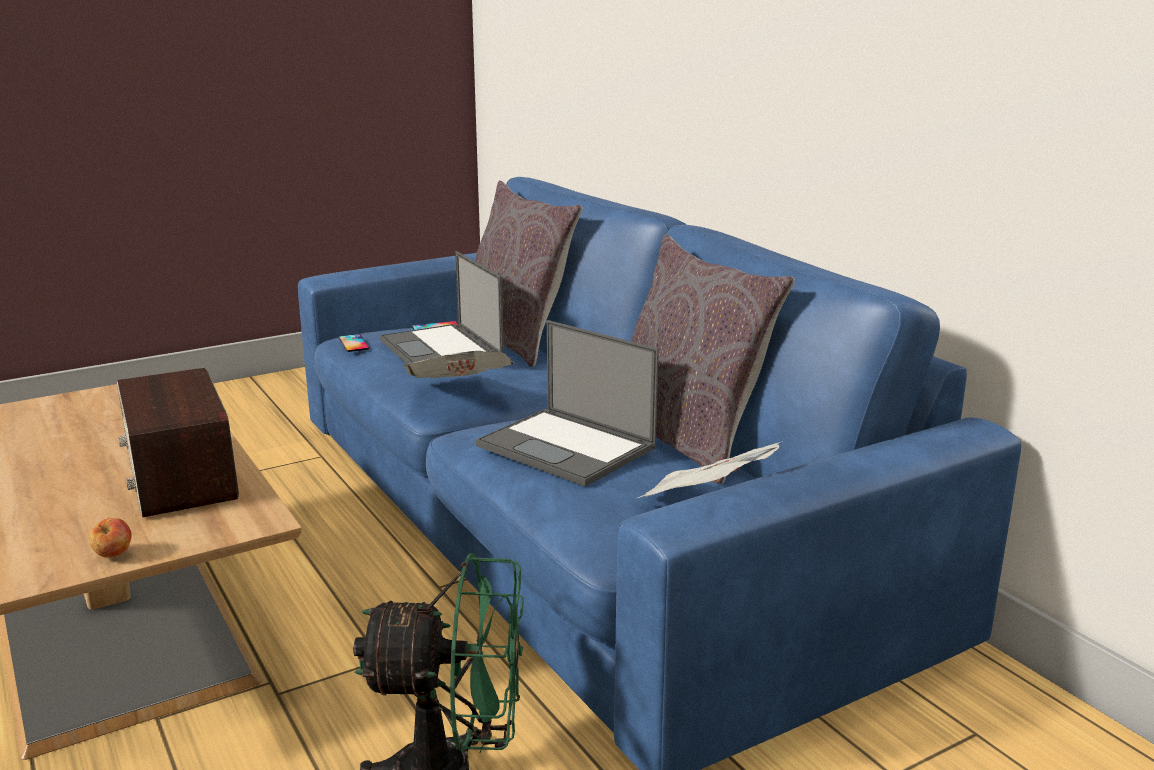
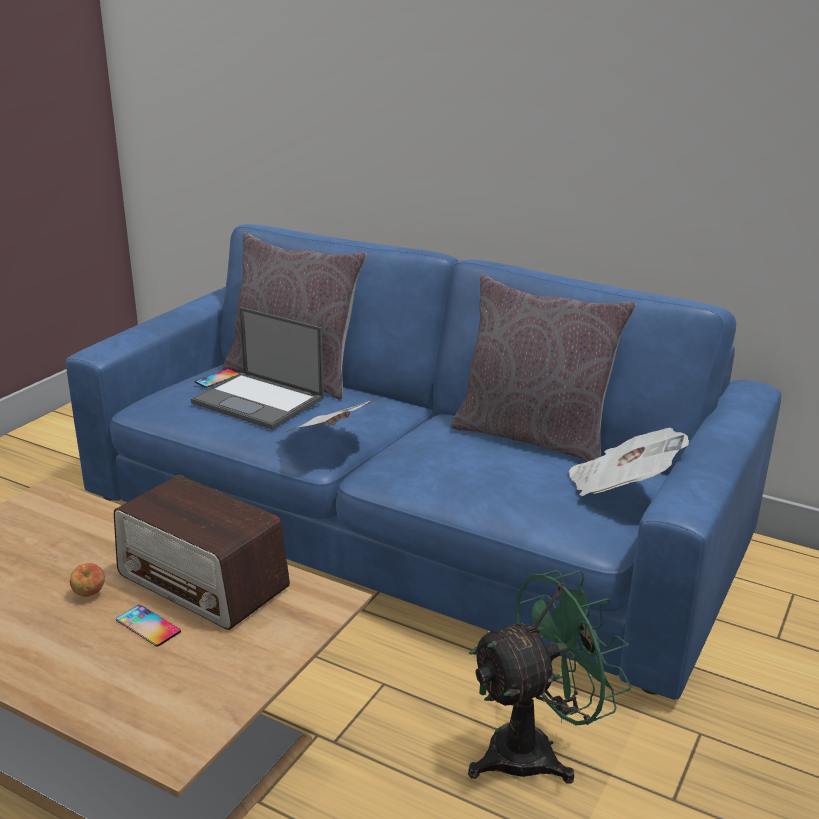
camera: 30 degrees left, 5 degrees up
apple [89,518,132,557] -> apple moved to [70,563,105,597]
phone [338,334,370,352] -> phone moved to [116,605,181,647]
laptop [476,320,659,487] -> none

